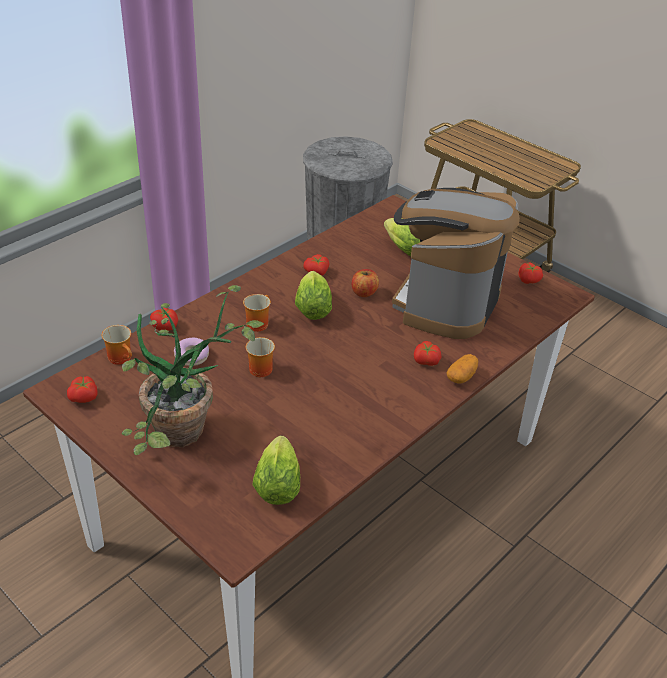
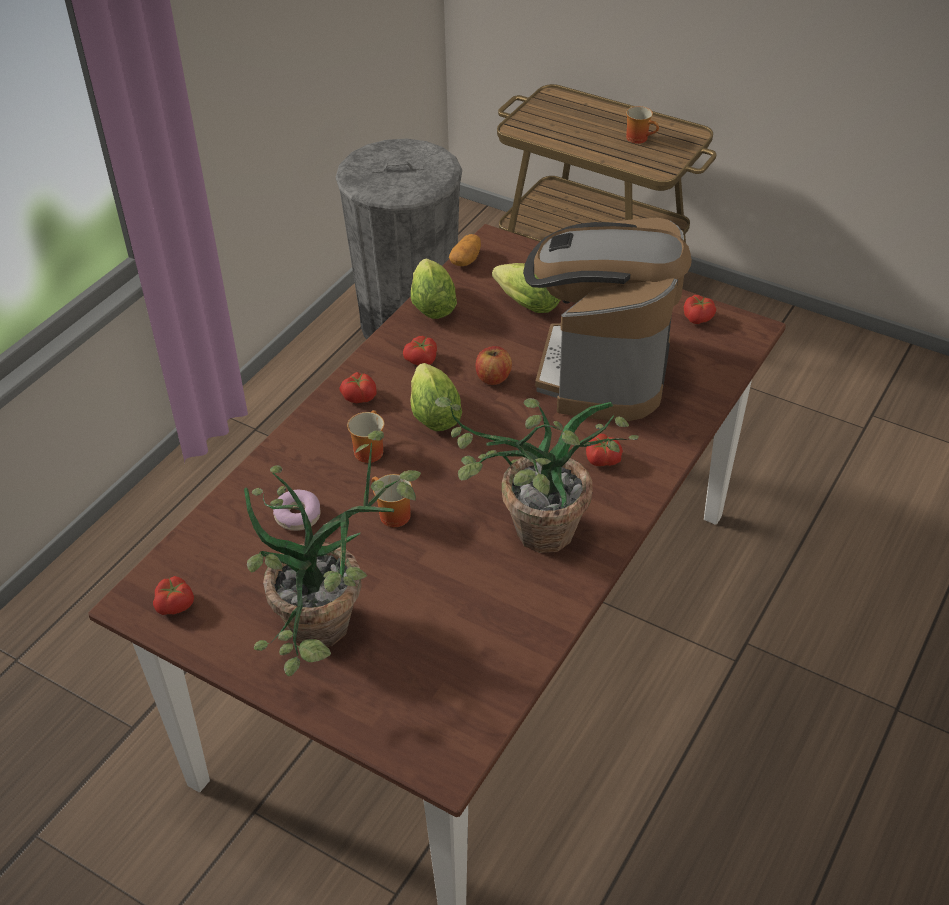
camera: 10 degrees left, 5 degrees up
mug [102,325,132,365] -> mug moved to [626,106,659,144]
tomato [150,308,178,331] -> tomato moved to [339,372,377,403]
lettuce [252,436,300,505] -> lettuce moved to [411,259,457,319]
potato [446,354,478,383] -> potato moved to [449,234,481,266]
none -> potted plant [435,397,639,553]

